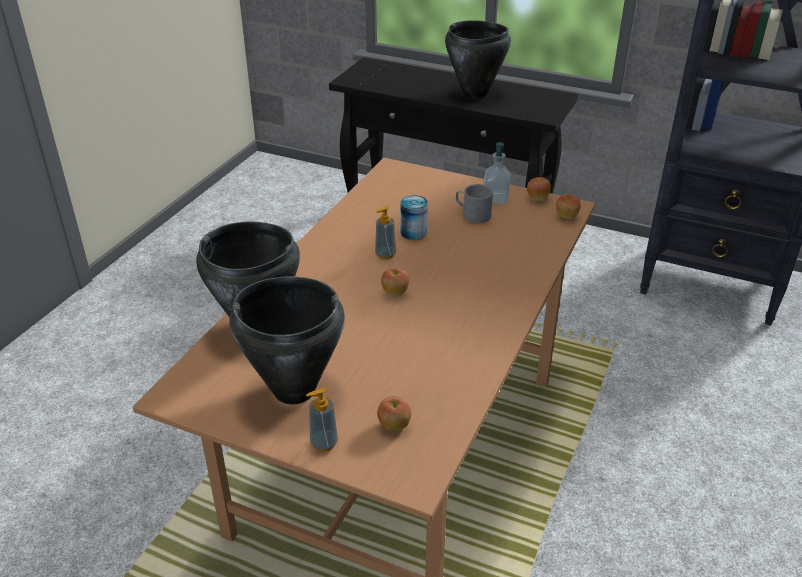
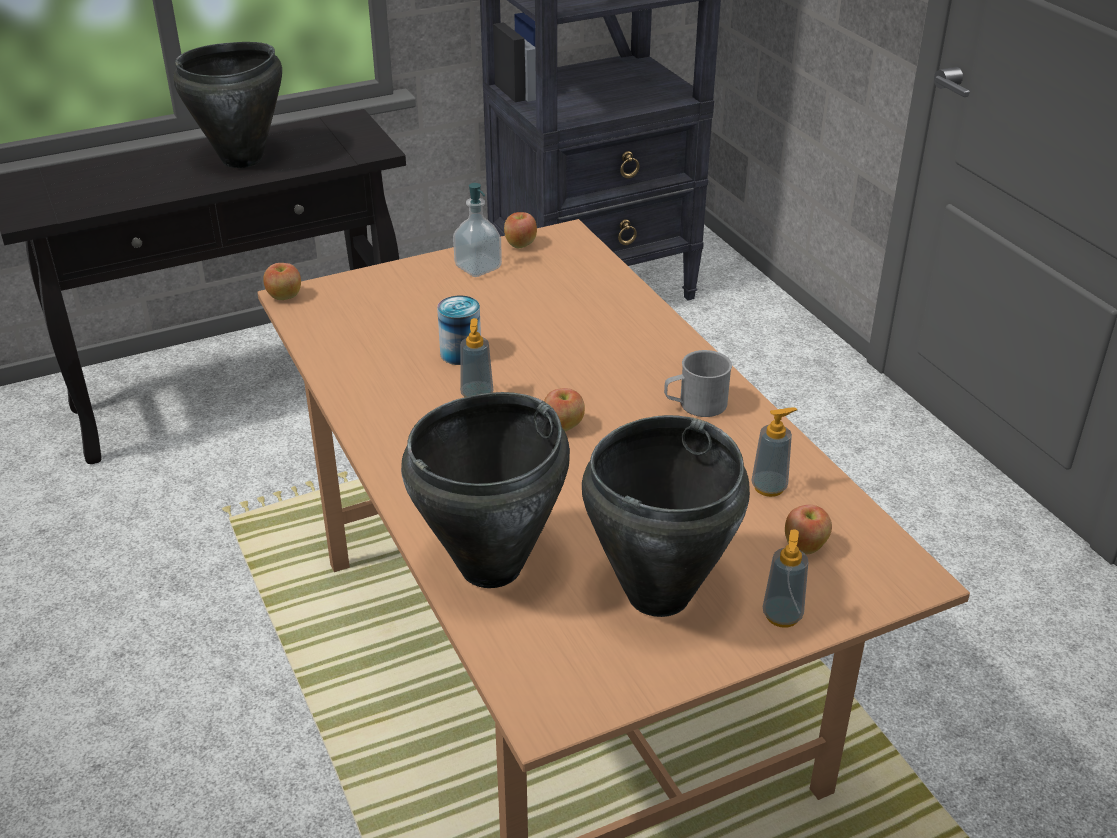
camera: 50 degrees left, 0 degrees up
grey mug [456,184,494,223] -> grey mug moved to [664,350,732,417]
apple [556,194,581,219] -> apple moved to [263,263,301,300]
none -> soap dispenser [751,408,797,497]

